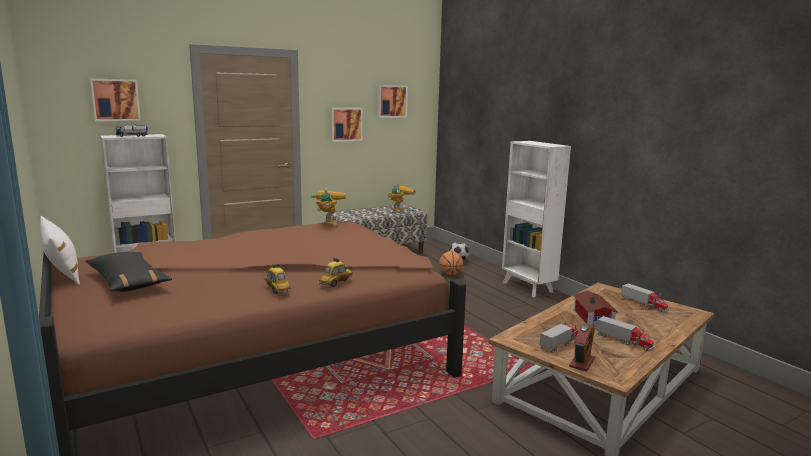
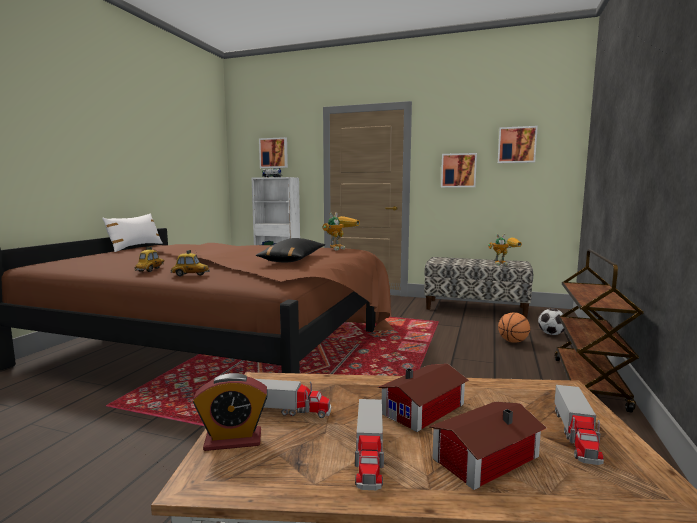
camera: 50 degrees right, 5 degrees down
black pillow [85,252,172,292] -> black pillow moved to [256,238,325,262]
white bookcase [502,141,571,297] -> brown cart [555,249,644,413]
none -> toy house [429,402,546,490]

